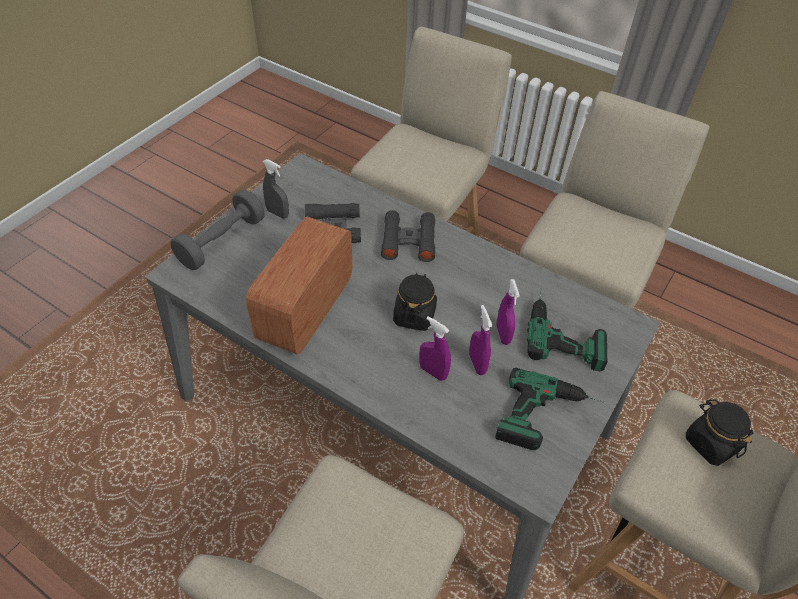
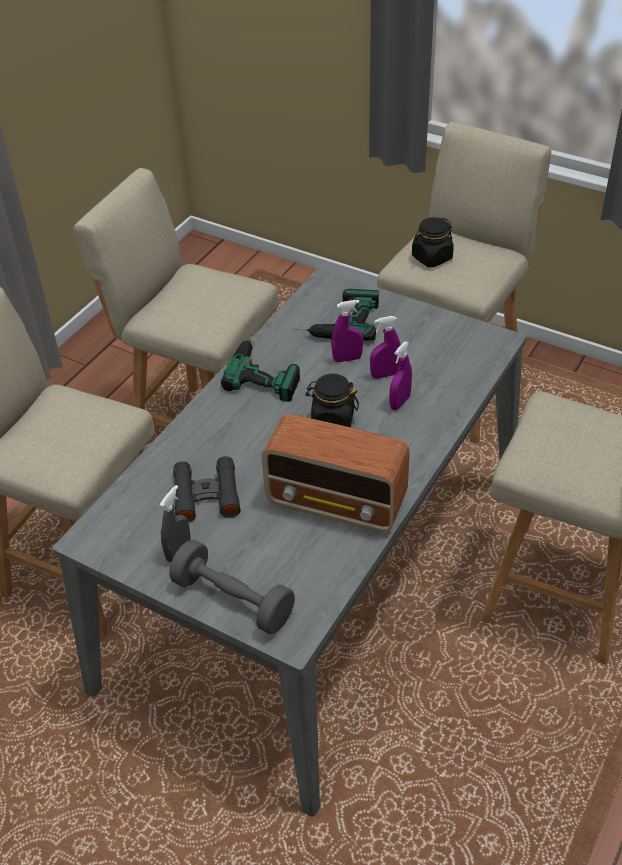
camera: 90 degrees left, 5 degrees down
black binoculars [381,210,435,262] -> none
power drill [495,368,605,450] -> power drill moved to [221,332,300,402]

